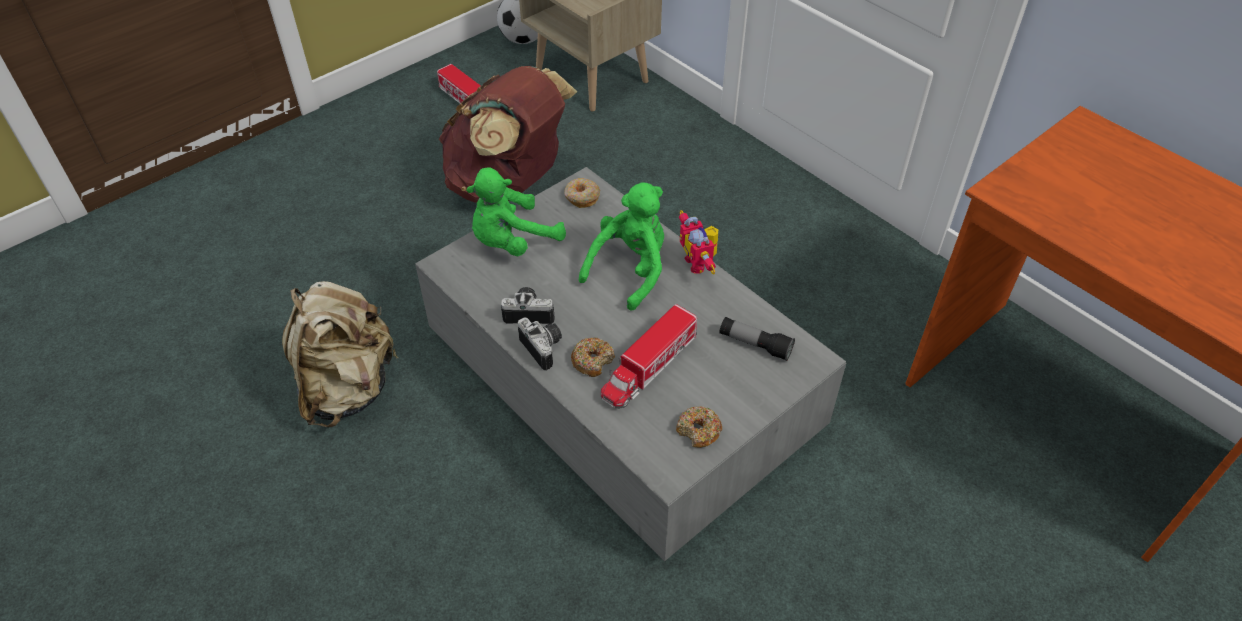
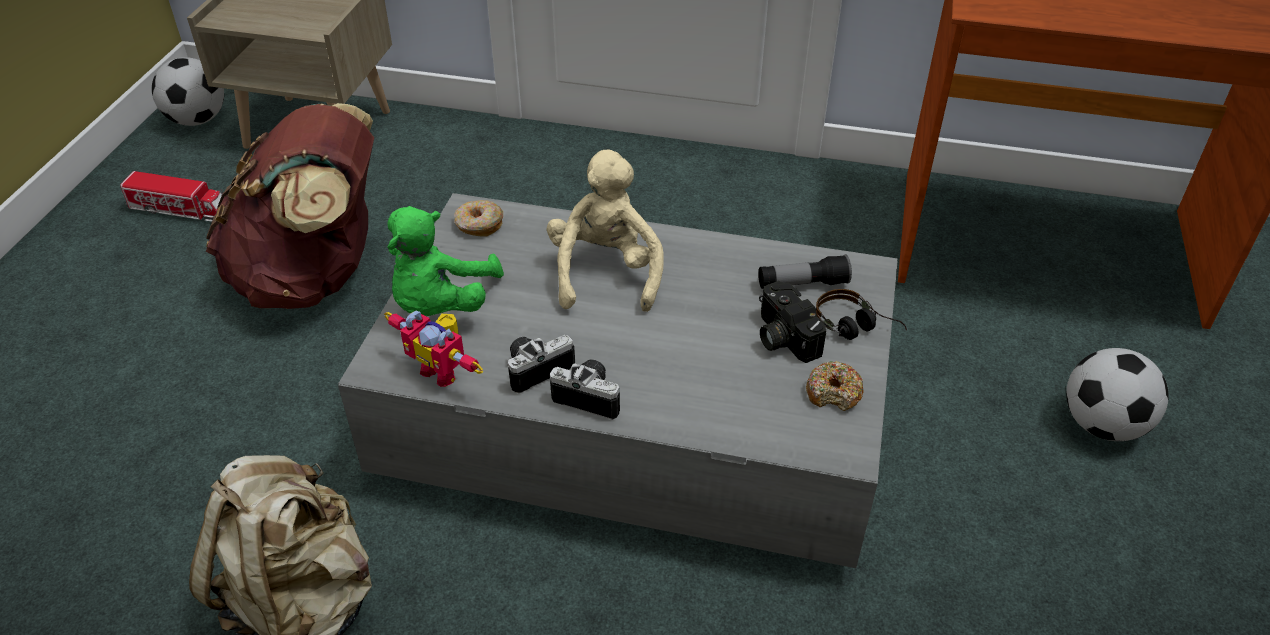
camera: 35 degrees left, 5 degrees down
donut [571,337,615,377] -> none
green plush toy [579,182,664,311] -> beige plush toy [547,150,664,312]
toy truck [601,304,697,409] -> none
toy robot [679,210,718,274] -> toy robot moved to [384,311,483,387]
none -> camera [759,281,826,363]
none -> headphones [816,289,907,340]
none -> football [1066,348,1169,441]

